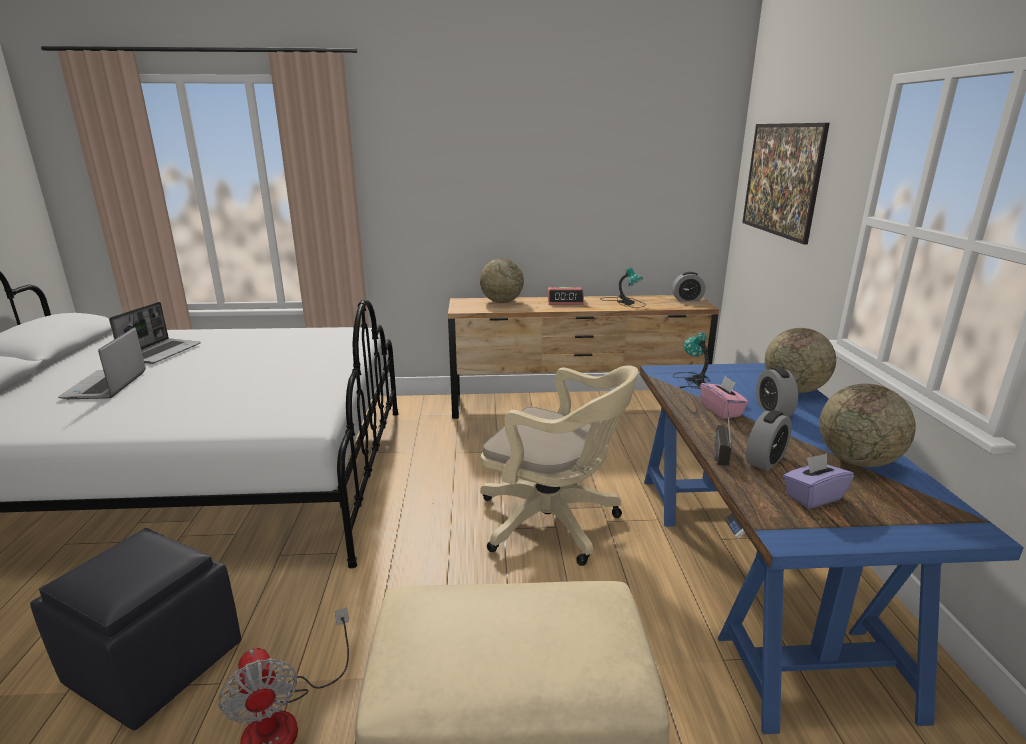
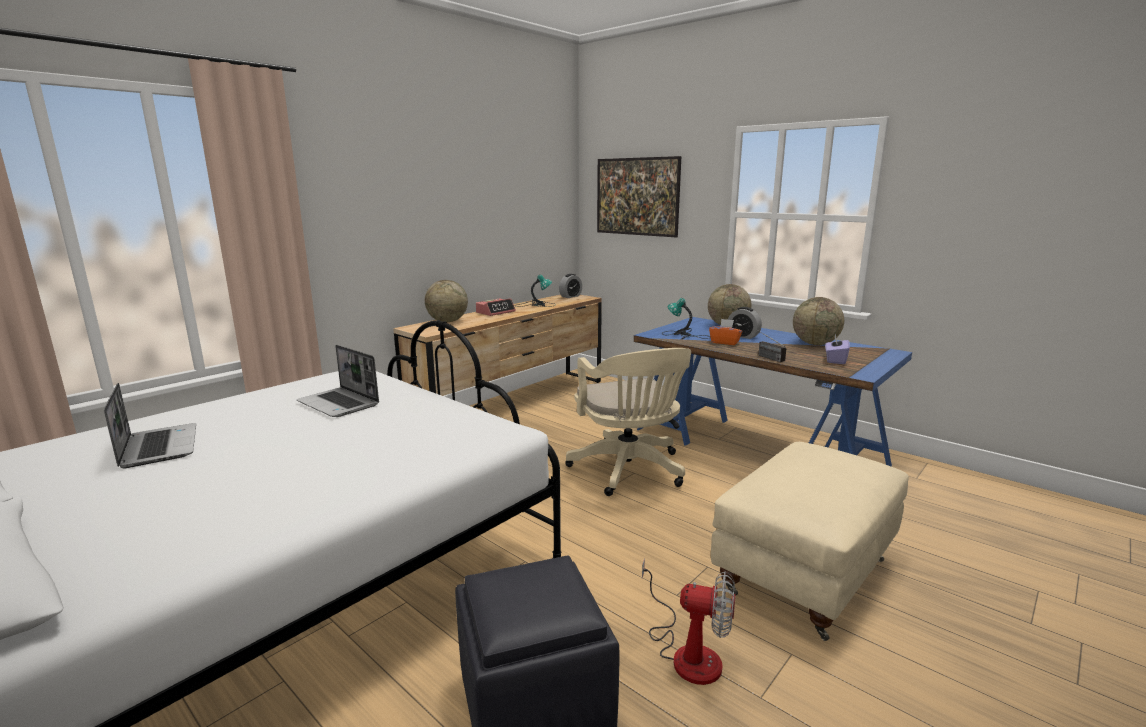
camera: 45 degrees left, 5 degrees down
laptop [58,327,146,399] -> laptop moved to [297,345,379,417]
beige office chair [480,366,638,566] -> beige office chair turned 90 degrees clockwise [565,348,691,496]
pink tissue box [700,376,749,419] -> orange tissue box [709,319,743,345]
alarm clock [746,410,792,471] -> none

